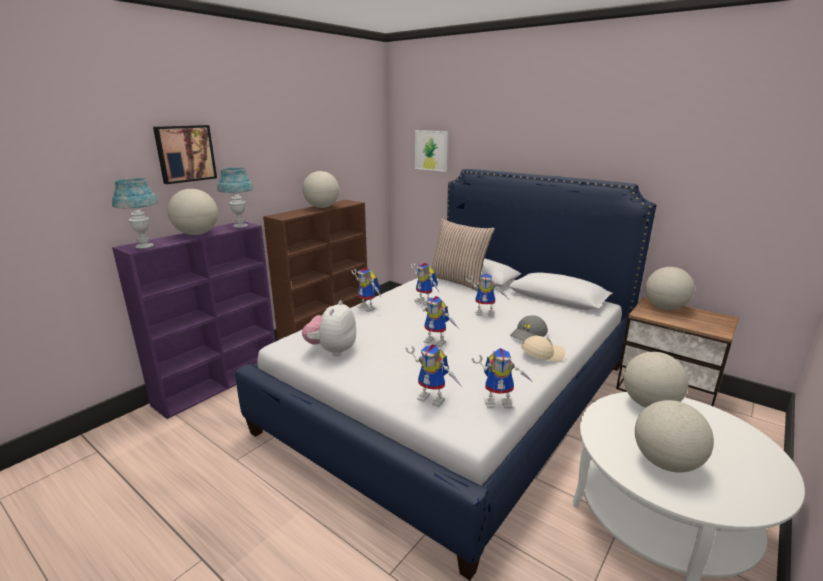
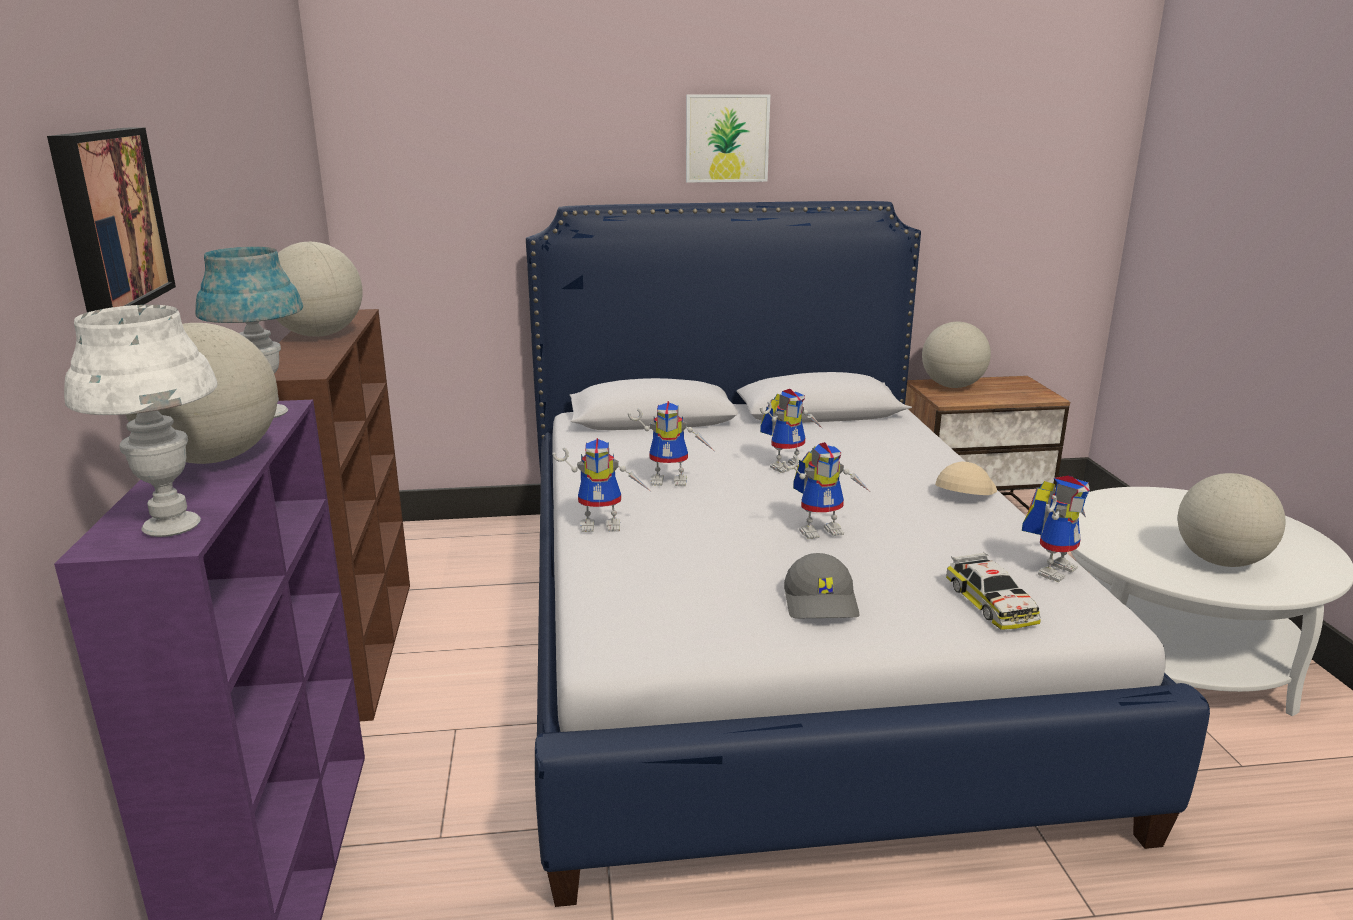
camera: 45 degrees left, 0 degrees up
blue table lamp [112,178,158,249] -> white table lamp [64,305,217,537]
plush toy [302,300,356,356] -> none
toy robot [405,345,462,407] -> toy car [946,551,1041,630]
picture [415,130,448,172] -> picture moved to [686,94,770,183]
pillow [431,219,495,291] -> none
grey cap [510,315,548,341] -> grey cap moved to [784,553,859,618]
globe [624,352,688,408] -> none

